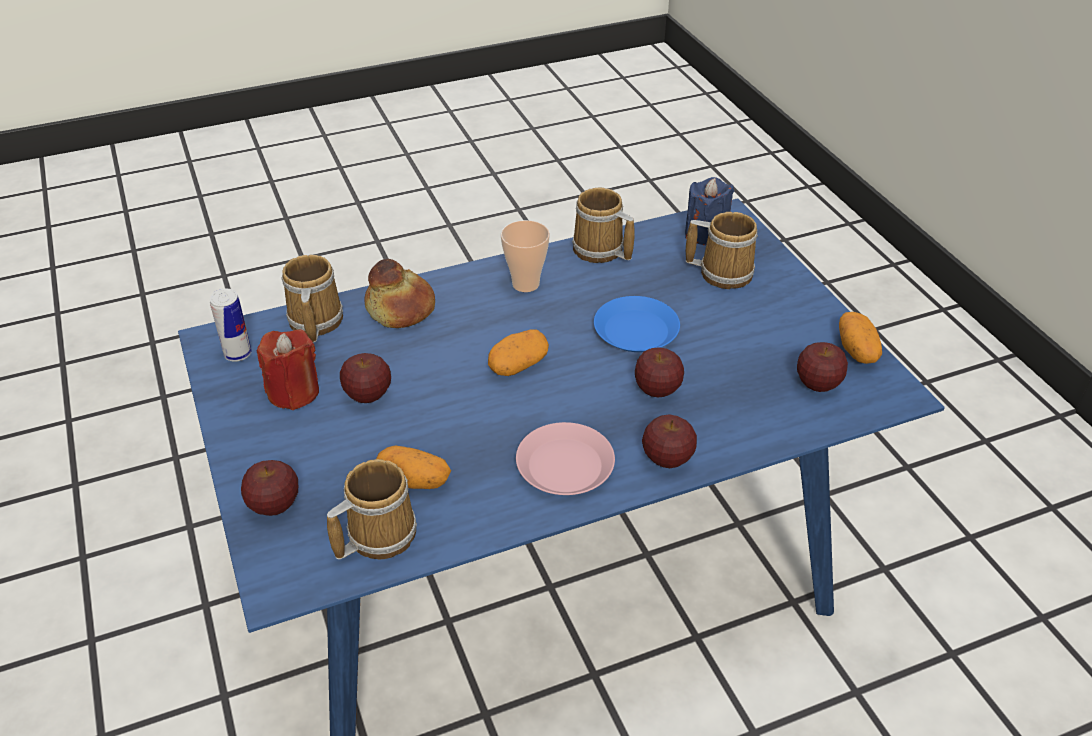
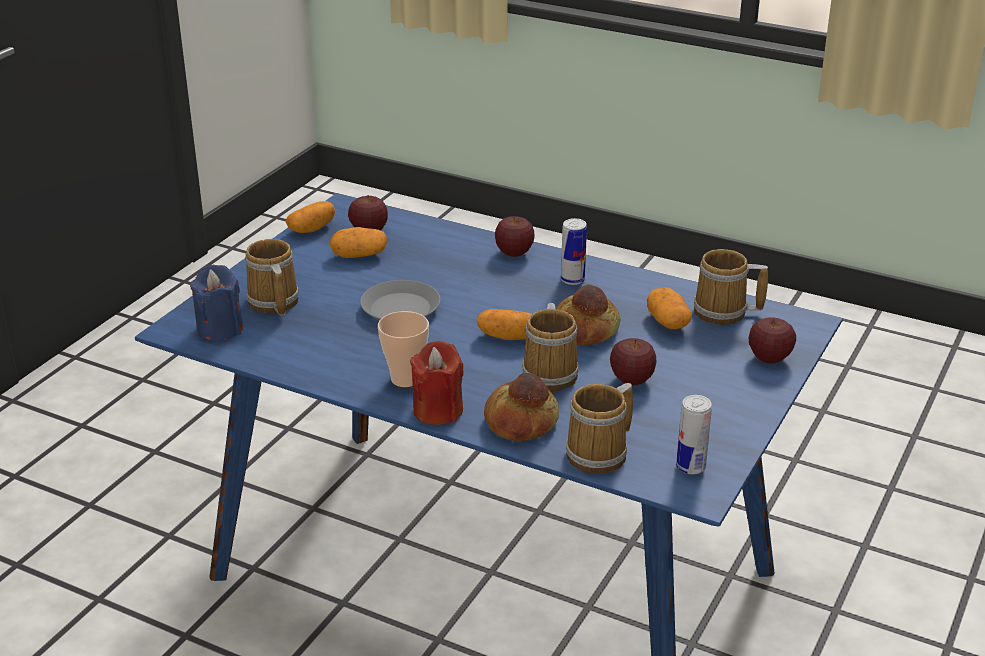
camera: 130 degrees left, 10 degrees down
red candle [257,329,319,410] -> red candle moved to [410,341,464,425]
pink plate [516,422,615,495] -> can [561,218,587,285]
mug [572,187,635,263] -> mug moved to [522,303,579,391]
blue plate [594,296,680,352] -> grey plate [360,280,441,320]
apple [635,347,684,398] -> none
none -> potato [330,227,387,258]
none -> bread [556,284,621,345]

